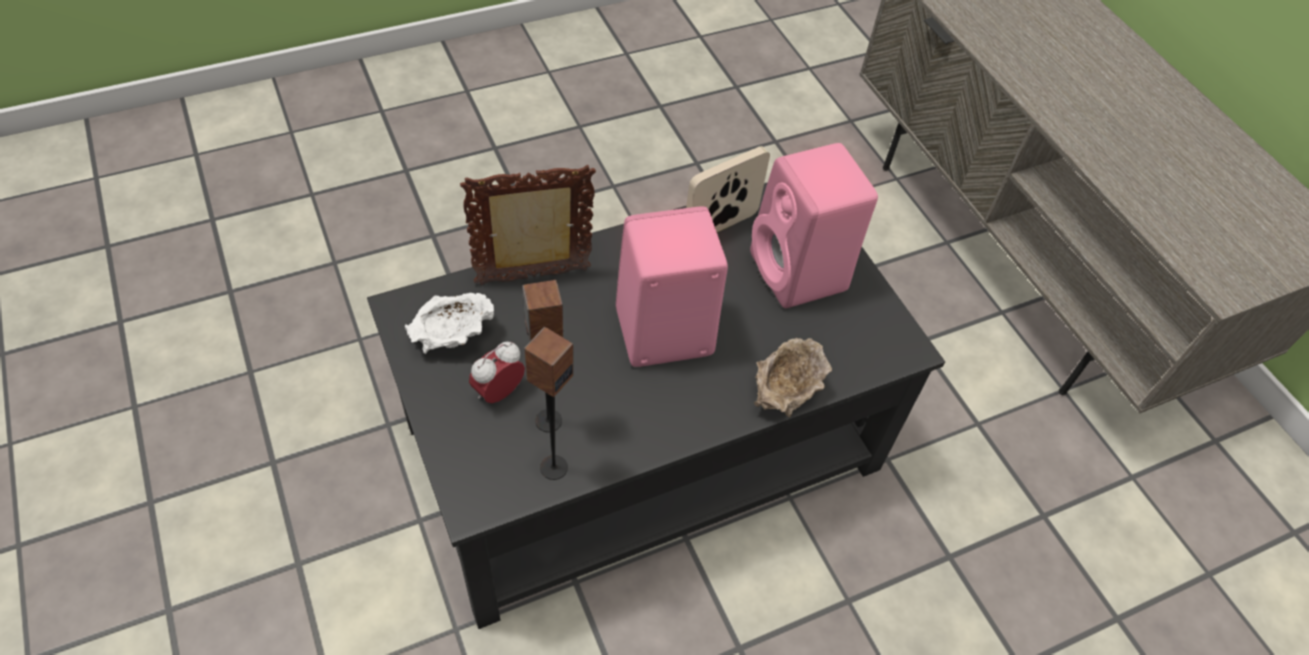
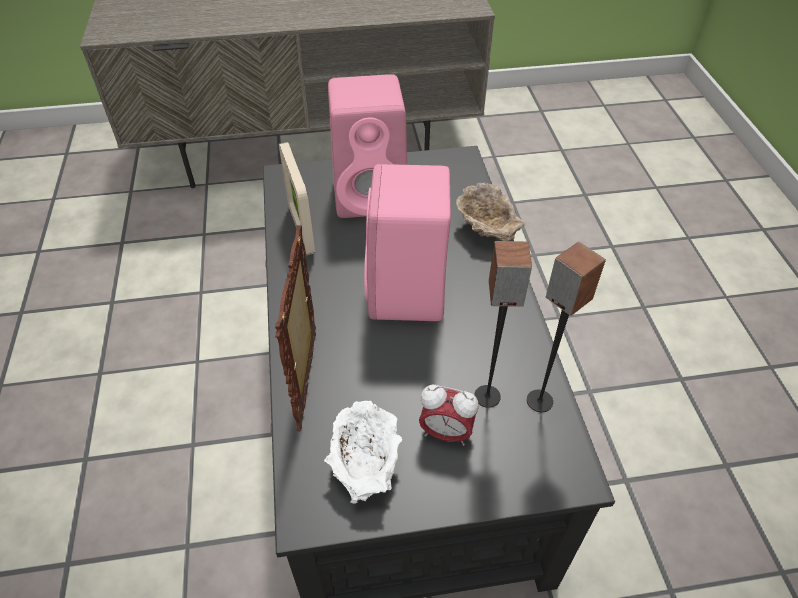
camera: 70 degrees left, 5 degrees down
alarm clock [469,342,525,403] -> alarm clock turned 45 degrees counterclockwise [419,385,479,446]

